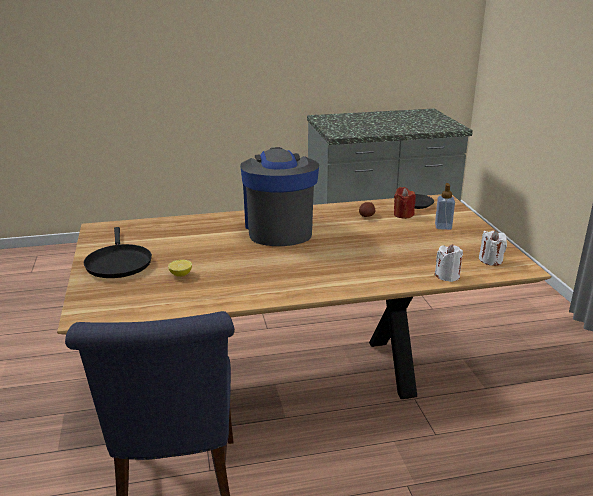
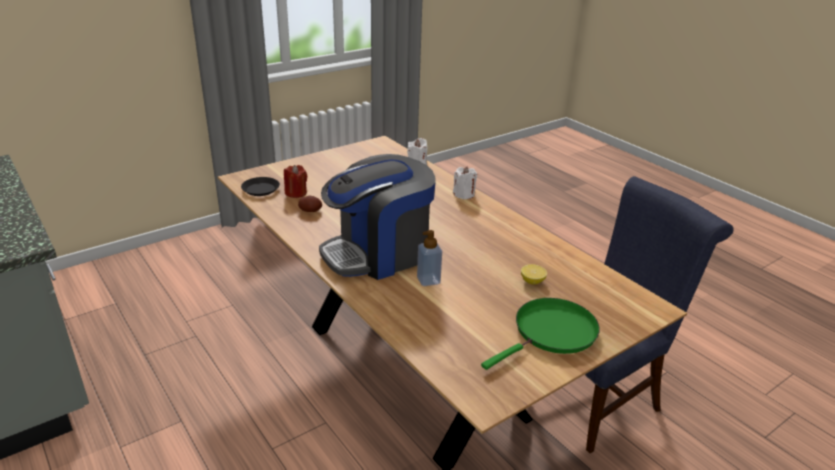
camera: 115 degrees left, 5 degrees up
black frying pan [83,227,152,278] -> green frying pan [481,298,600,370]
soap dispenser [435,183,455,230] -> soap dispenser moved to [417,230,442,286]
white candle [479,230,507,266] -> white candle moved to [453,166,477,199]

